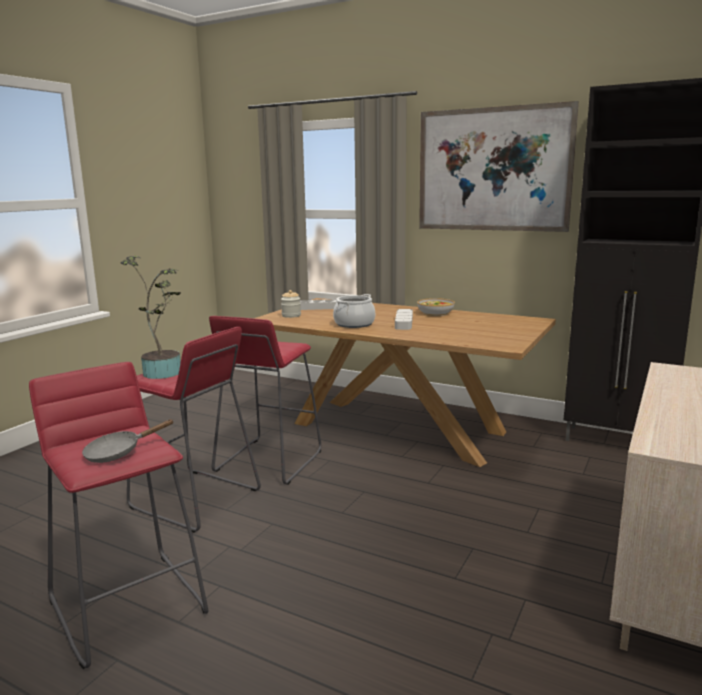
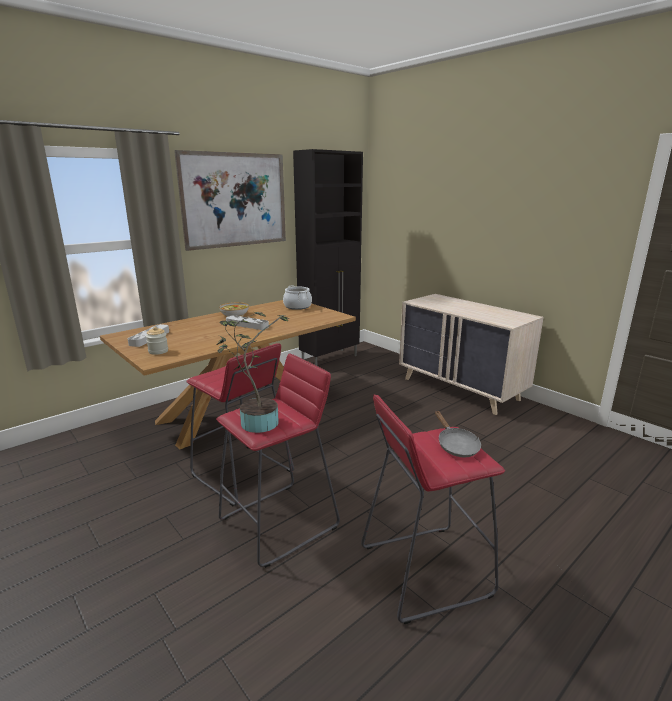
camera: 70 degrees left, 5 degrees up
cooking pot [333,294,375,328] -> cooking pot moved to [283,285,312,310]

